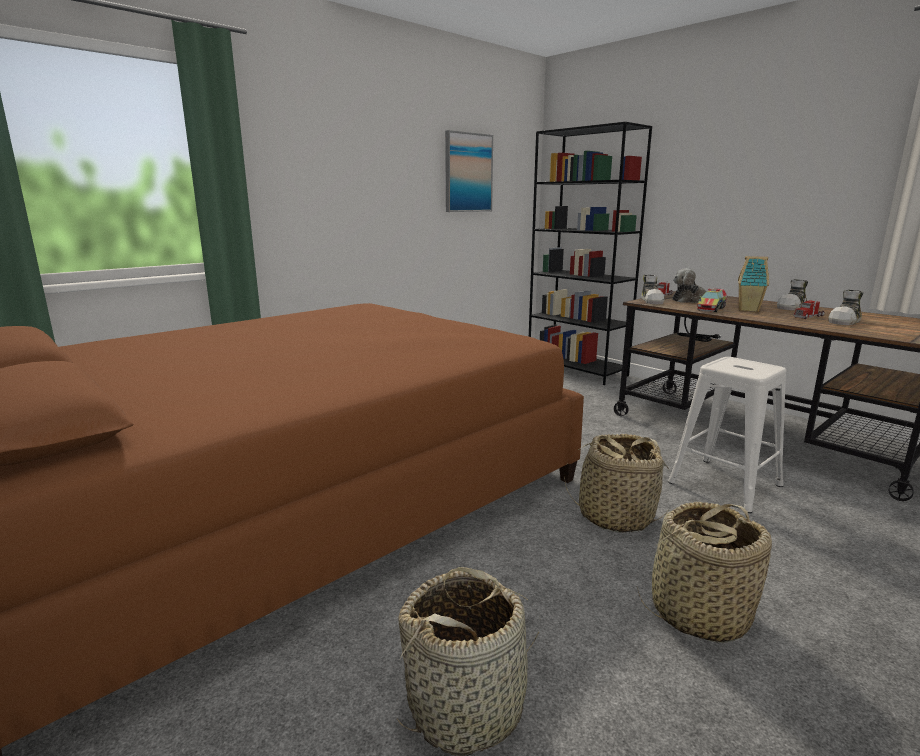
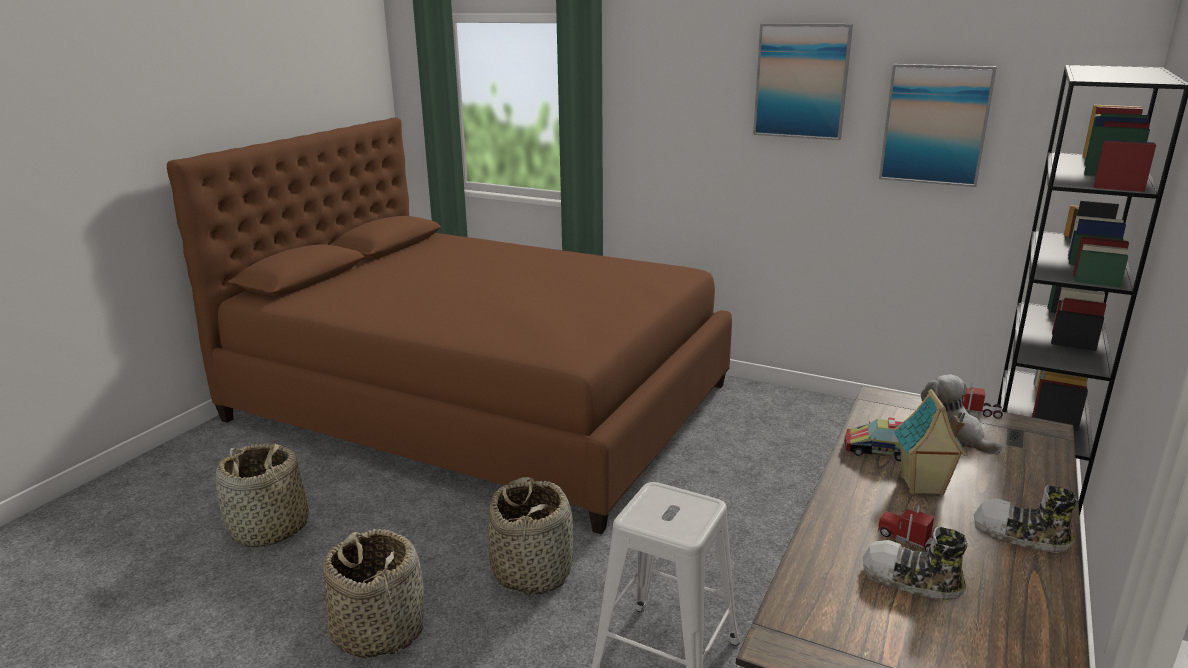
camera: 70 degrees right, 5 degrees up
shoe [641,275,665,304] -> none
none -> picture [753,23,853,140]

